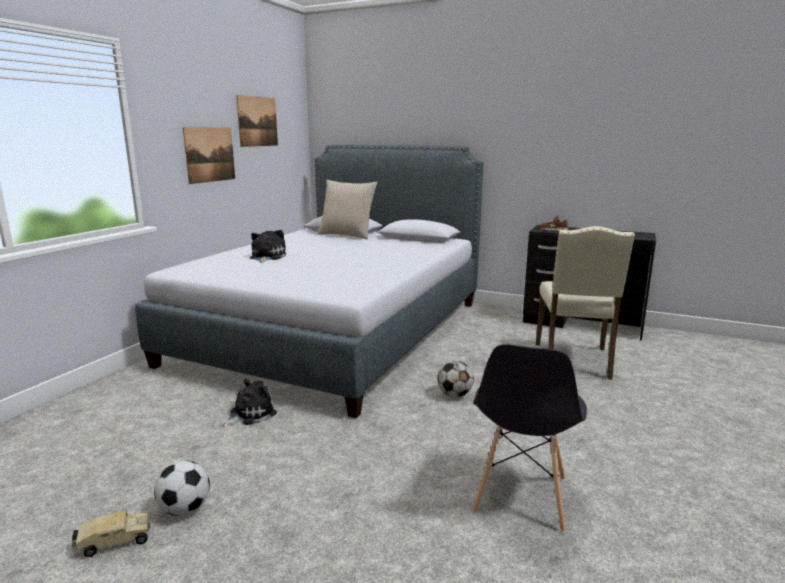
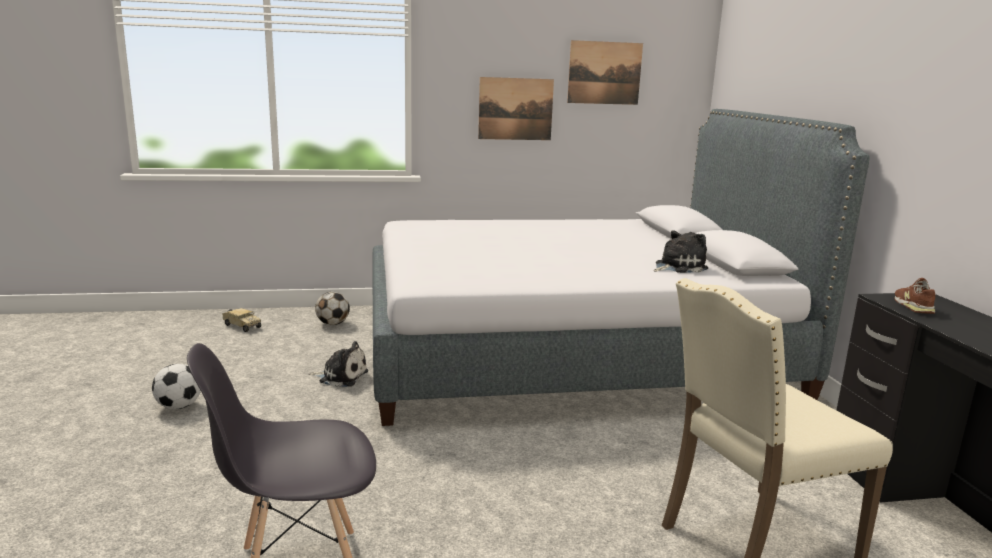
camera: 55 degrees right, 0 degrees up
toy truck [72,510,150,557] -> toy truck moved to [222,308,261,332]
plush toy [250,230,286,263] -> plush toy moved to [653,230,708,273]
beige pillow [317,180,378,240] -> none
football [438,361,474,397] -> football moved to [315,292,350,325]

